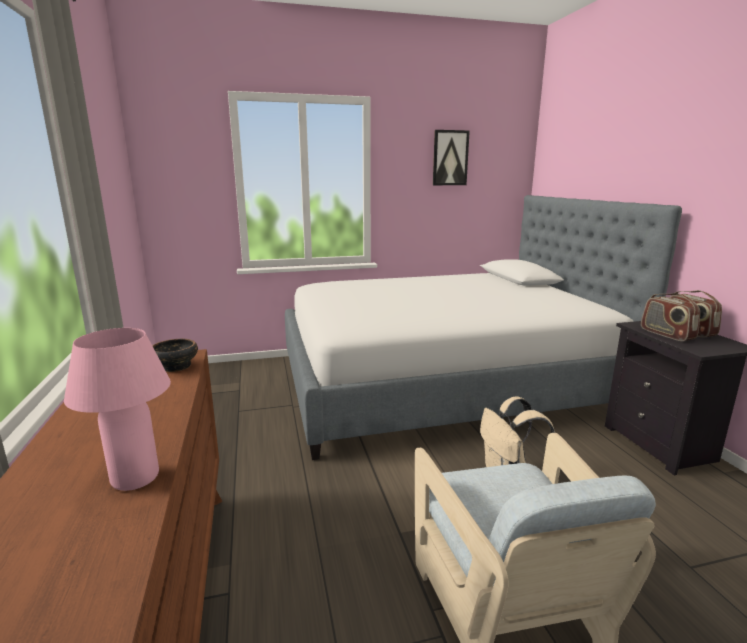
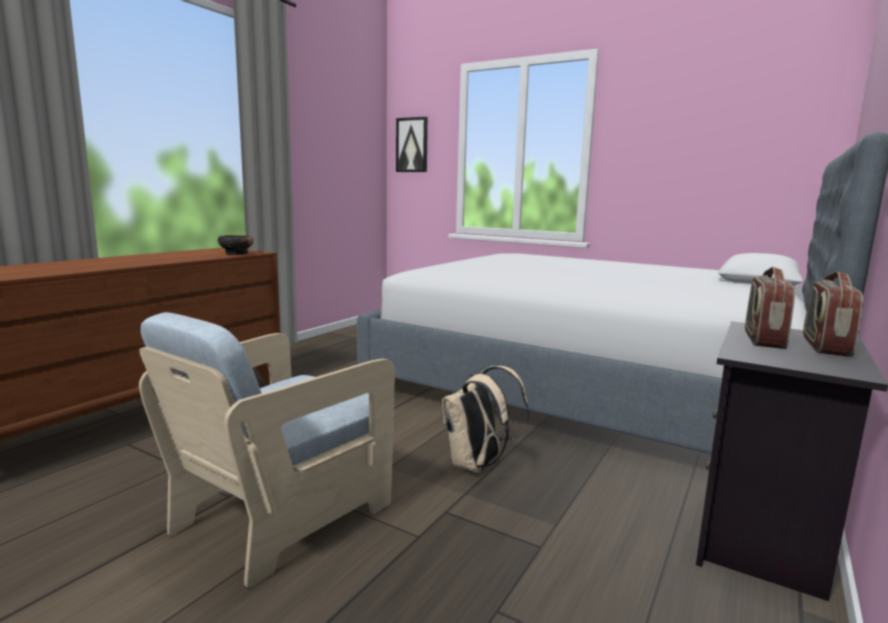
camera: 45 degrees right, 5 degrees down
pink table lamp [64,328,171,491] -> none
picture [433,130,470,185] -> picture moved to [396,117,428,172]

